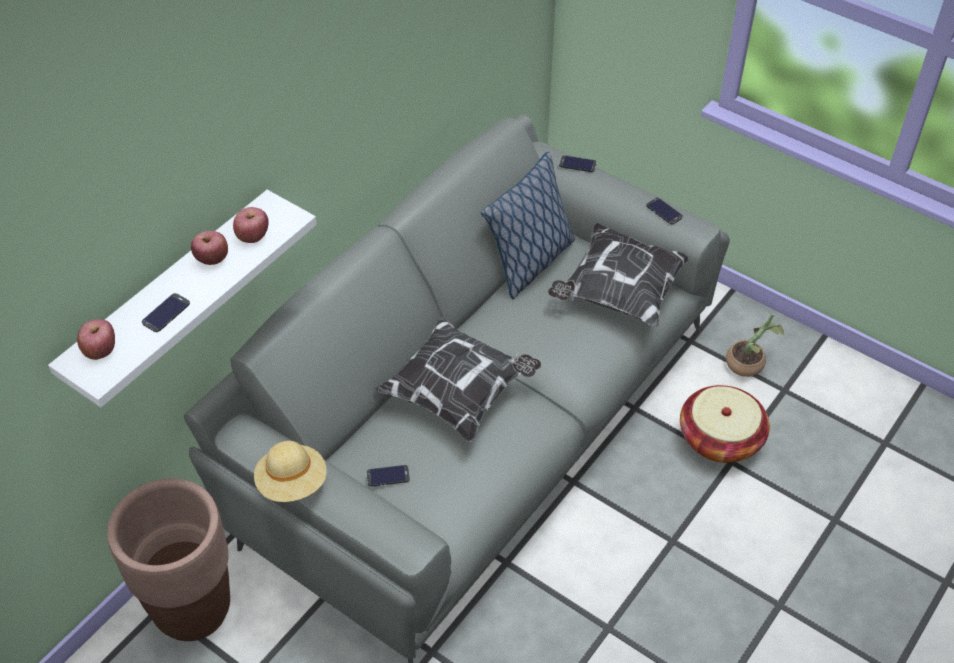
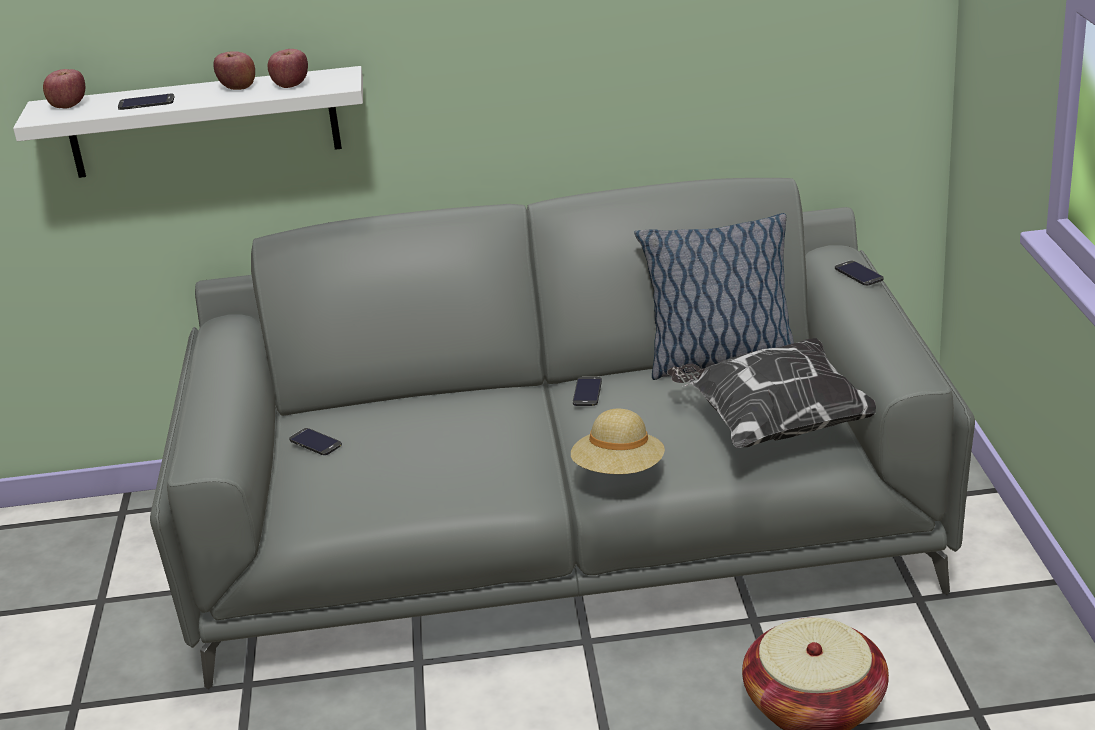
camera: 50 degrees right, 20 degrees down
brown planter [107,478,230,641] -> none
beige hat [254,441,327,502] -> beige hat moved to [571,409,665,474]
pillow [374,317,541,442] -> none
phone [646,197,683,224] -> phone moved to [573,377,602,406]
potted plant [726,314,784,377] -> none

